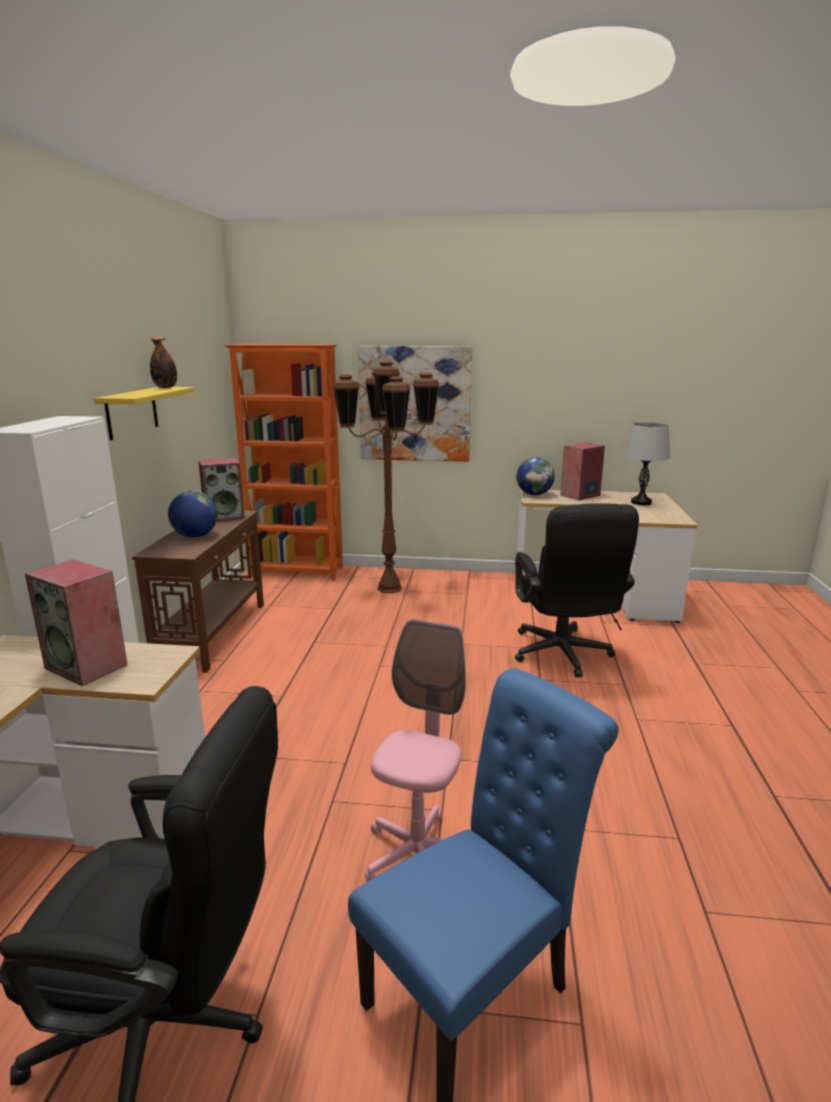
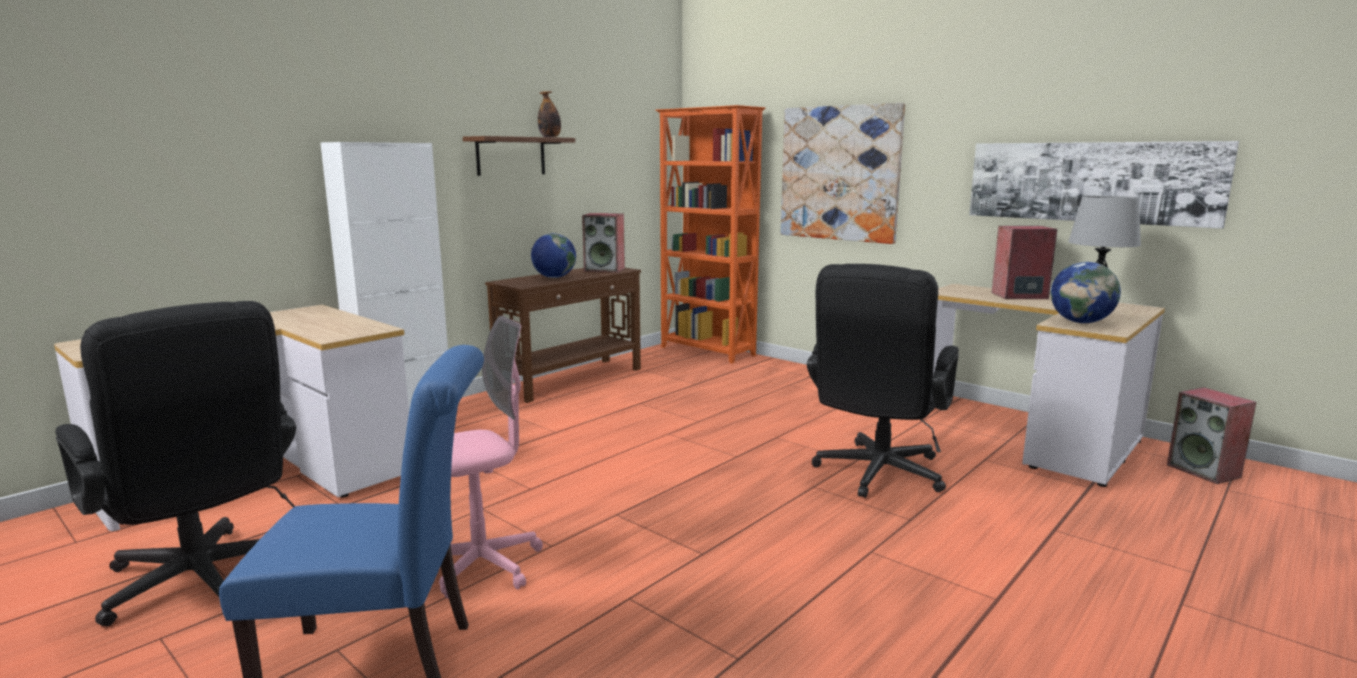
camera: 35 degrees right, 5 degrees down
speaker [25,559,128,686] -> speaker moved to [1167,387,1256,484]
yellow shelf [94,387,195,440] -> brown shelf [463,136,575,176]
brown floor lamp [333,361,440,593] -> none
globe [516,457,555,495] -> globe moved to [1051,262,1121,323]
none -> picture [969,141,1239,229]

